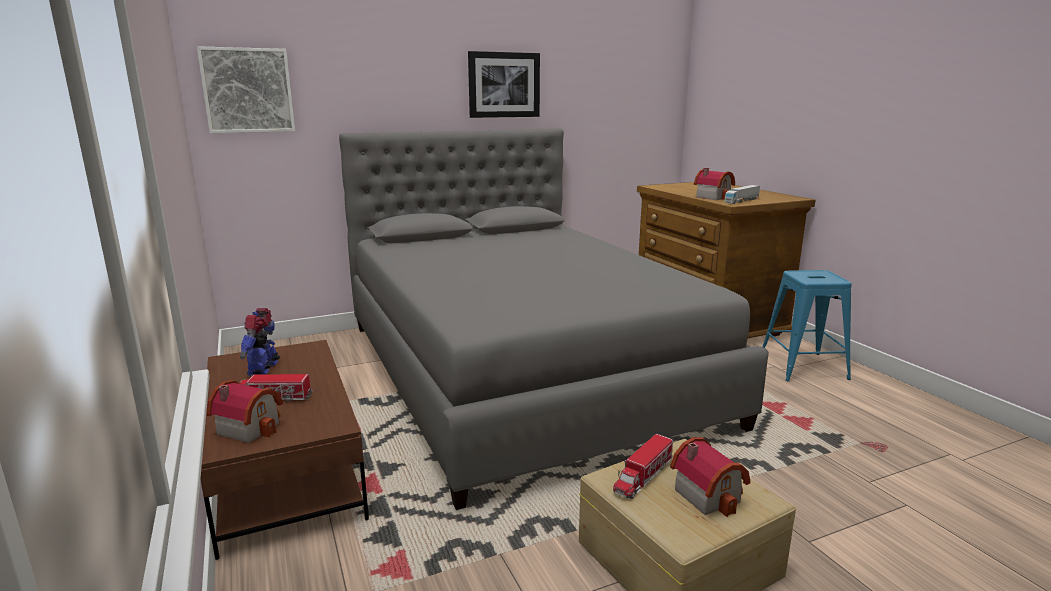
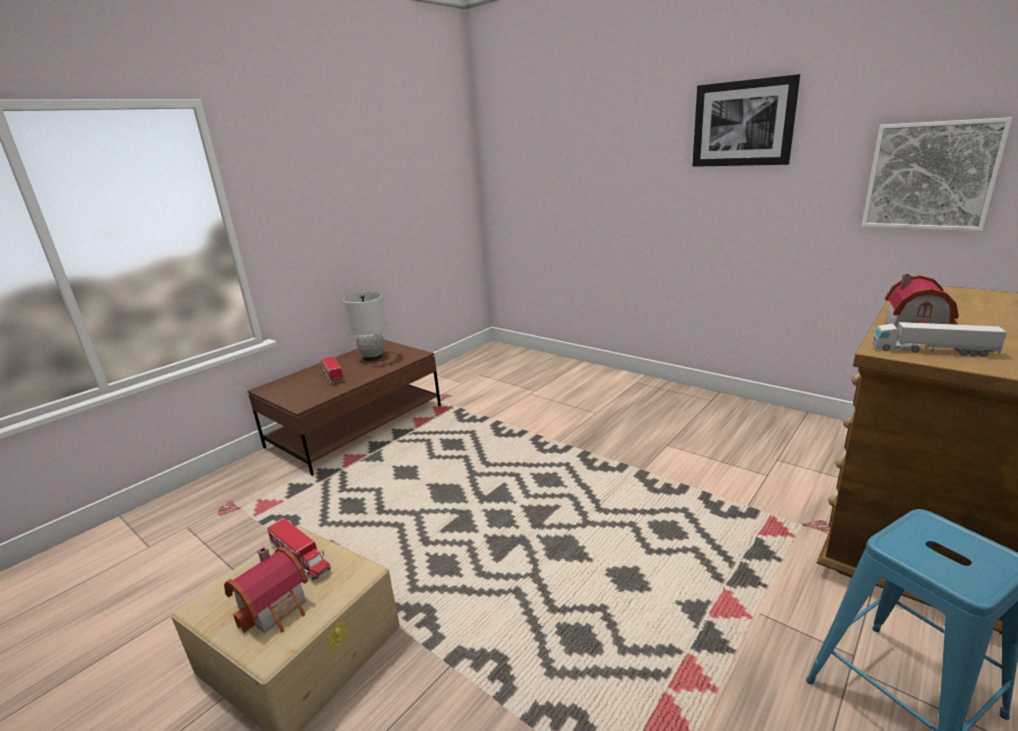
camera: 65 degrees right, 5 degrees up
picture [197,46,295,133] -> picture moved to [862,117,1012,232]
toy house [207,380,283,443] -> none
toy robot [240,308,280,376] -> white table lamp [343,292,387,361]
grey bed [339,128,769,510] -> none
toy truck [613,434,673,499] -> toy truck turned 150 degrees counterclockwise [267,518,331,580]

